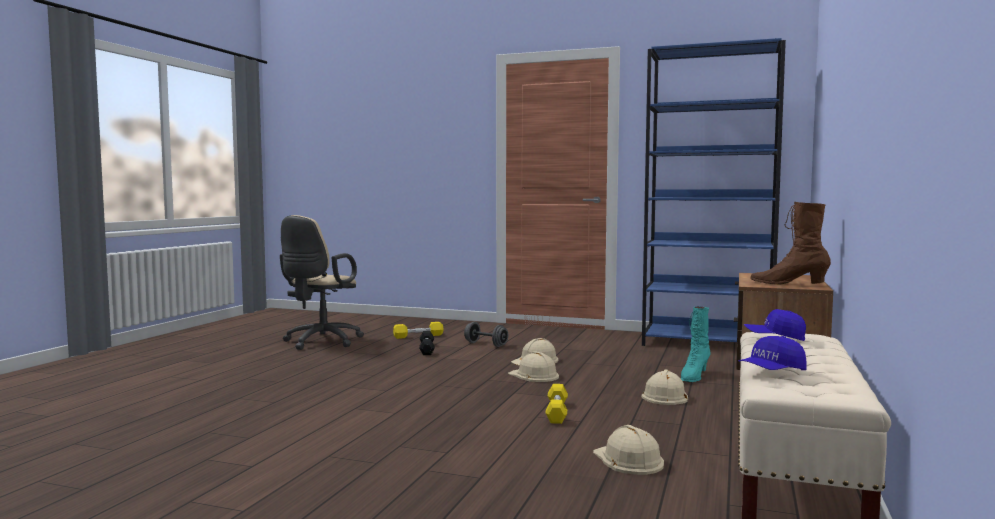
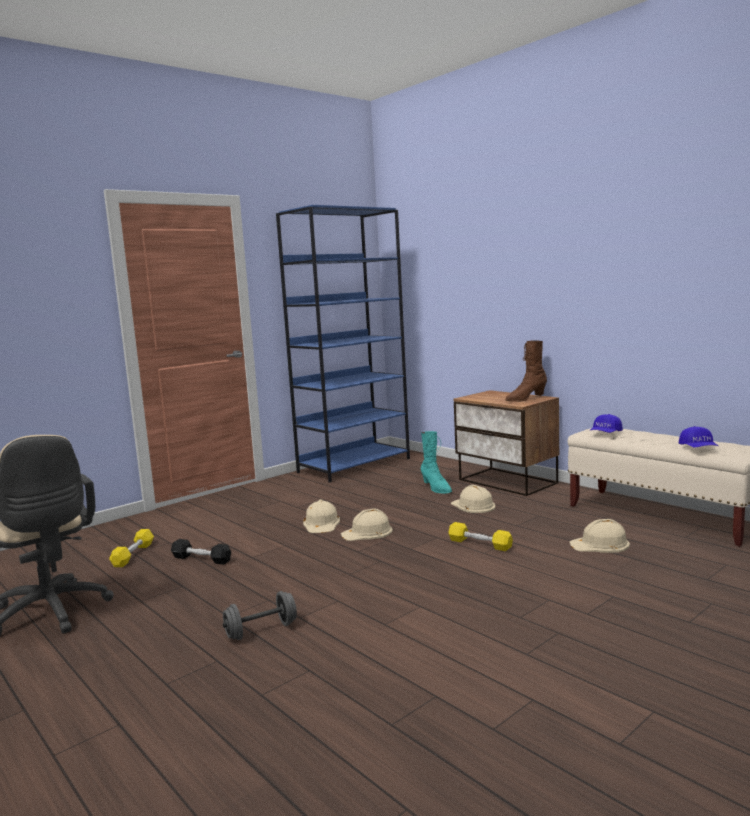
camera: 60 degrees left, 5 degrees up
grey dumbbell [464,322,508,347] -> grey dumbbell moved to [223,591,297,640]

